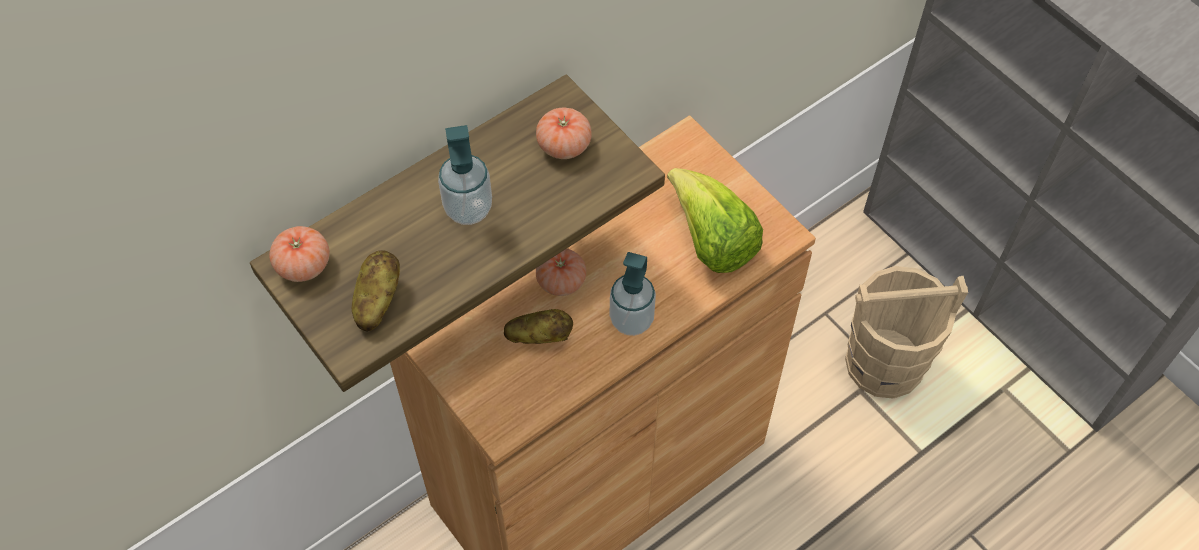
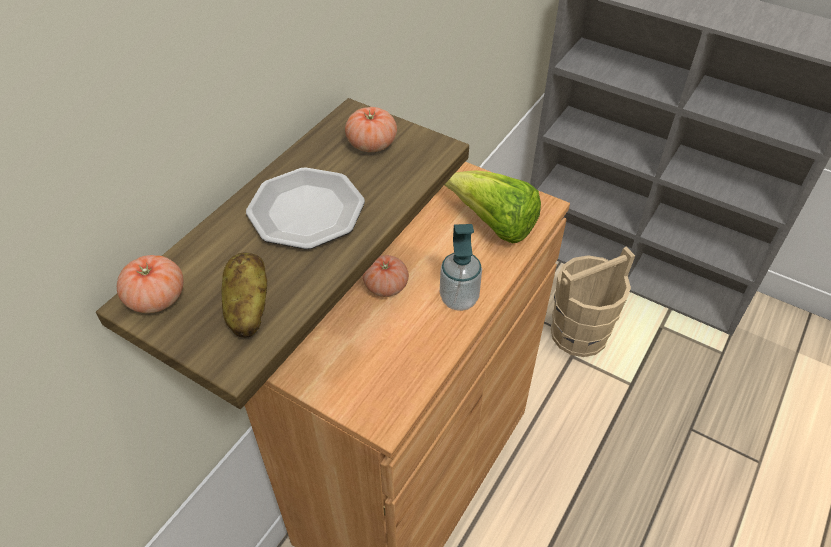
camera: 20 degrees left, 10 degrees down
soap dispenser [438,125,492,225] -> plate [246,167,365,249]
potato [504,309,573,344] -> none

